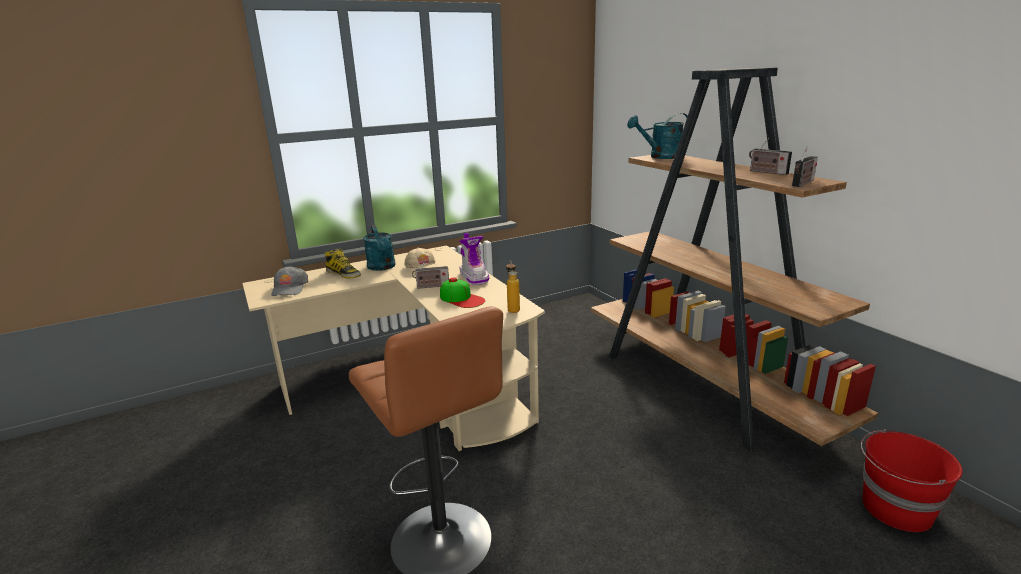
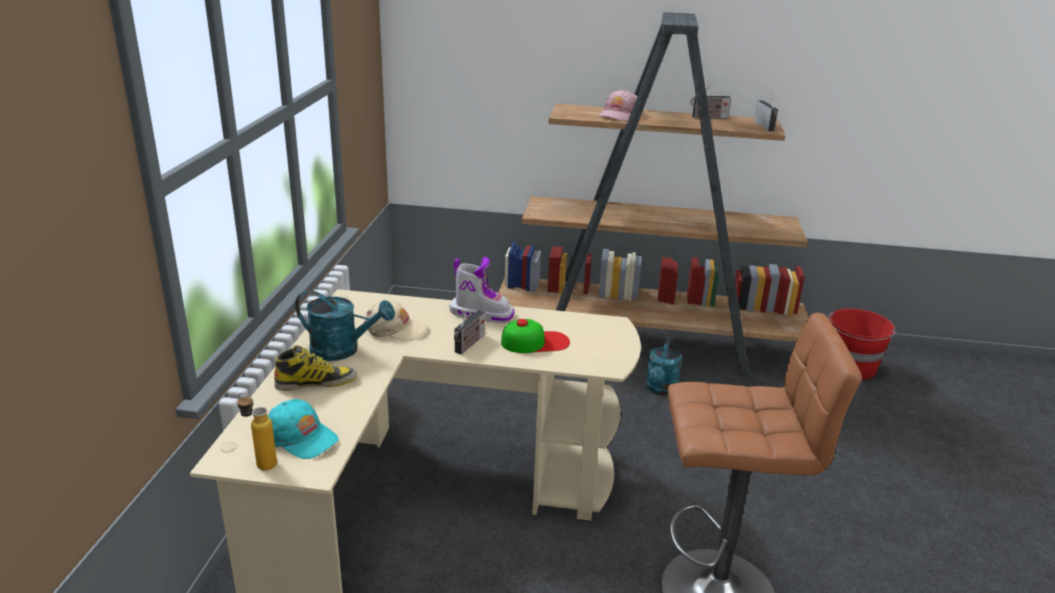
camera: 55 degrees left, 5 degrees up
grey cap [271,266,308,296] -> turquoise cap [267,399,339,459]
bottle [506,260,520,313] -> bottle moved to [237,393,277,470]
turquoise watering can [627,113,688,159] -> turquoise watering can moved to [645,338,682,396]
none -> pink cap [598,89,637,121]

